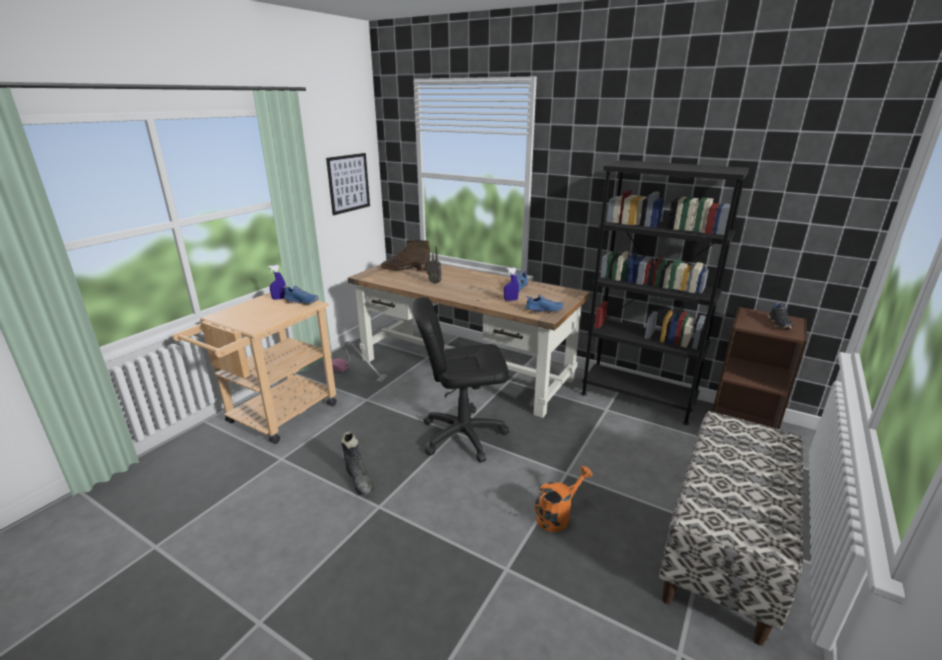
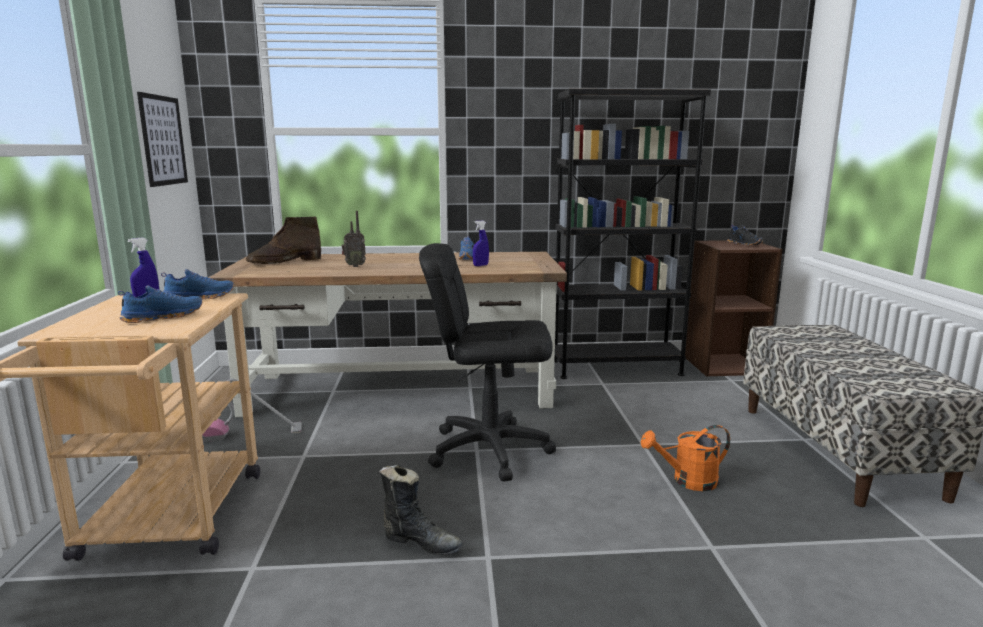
camera: 35 degrees left, 10 degrees down
black office chair [413,297,509,463] -> black office chair turned 45 degrees clockwise [419,243,556,482]
blue shoe [525,295,564,313] -> blue shoe moved to [118,285,202,323]
orange watering can [535,466,592,532] -> orange watering can turned 120 degrees counterclockwise [641,425,730,491]

